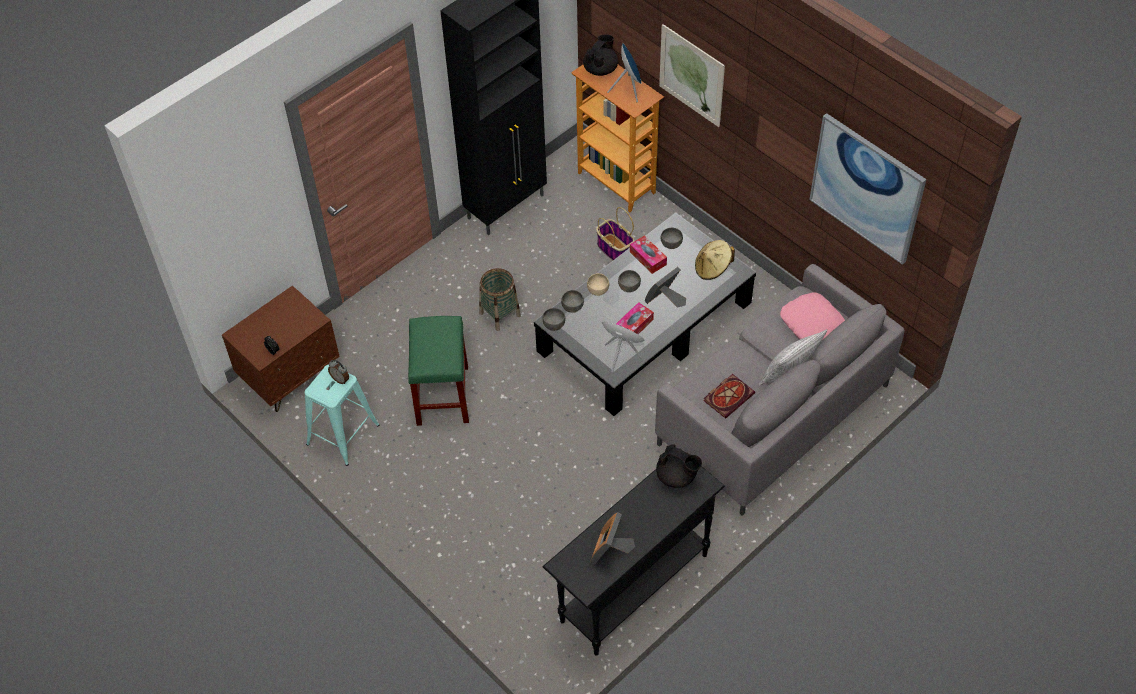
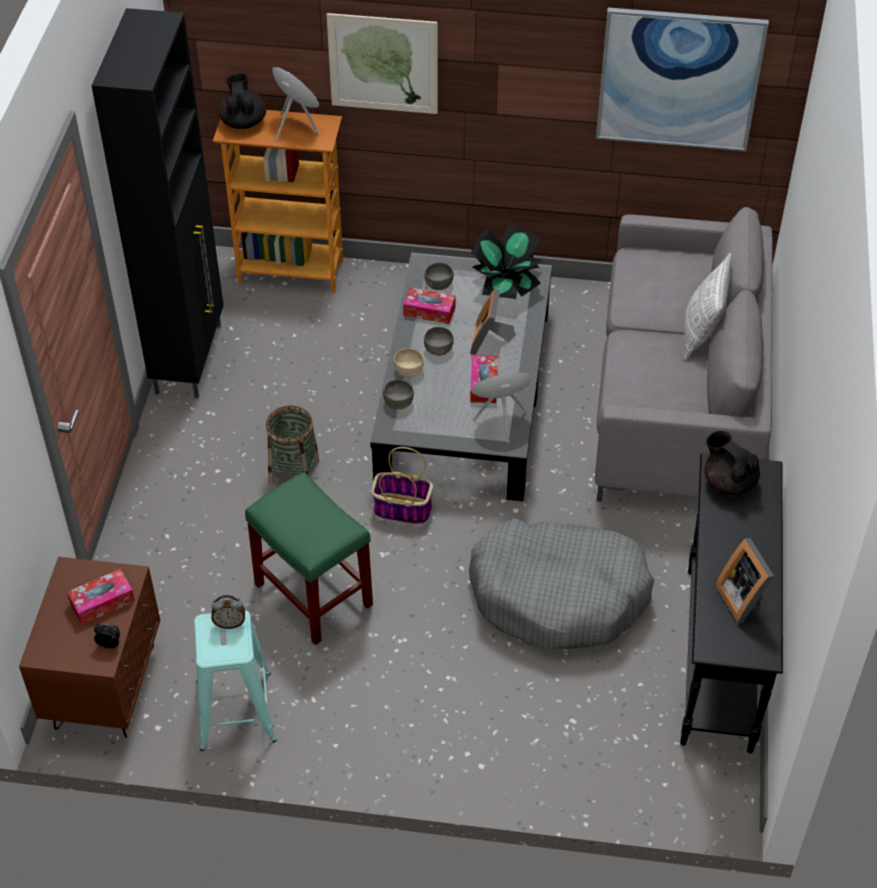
camera: 40 degrees left, 5 degrees down
grey bowl [542,308,565,330] -> none
basket [596,207,635,260] -> basket moved to [372,447,433,525]
black teapot [656,445,702,488] -> black teapot turned 120 degrees counterclockwise [704,431,760,495]
beige hat [695,240,735,280] -> potted plant [471,223,543,299]
book [703,374,755,418] -> none
pink pillow [780,292,845,339] -> none
none -> tissue box [67,569,135,625]
none -> grey dog bed [469,518,654,650]

